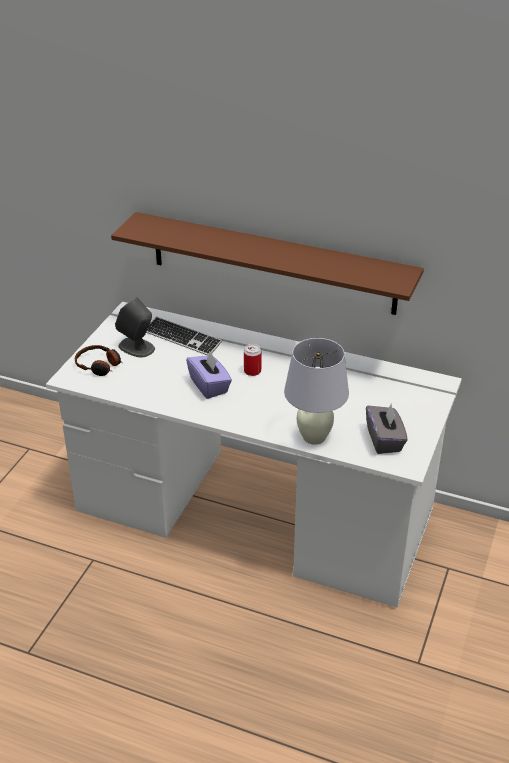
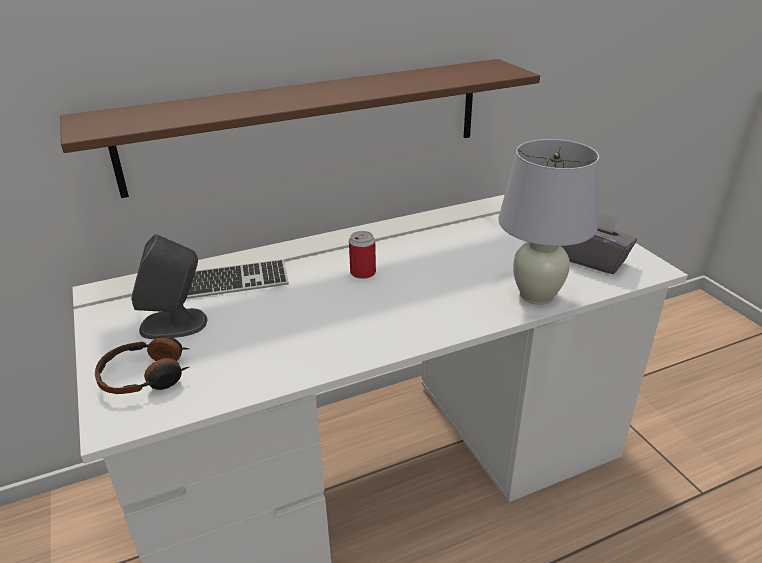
camera: 45 degrees left, 5 degrees down
purple tissue box [186,351,232,399] -> none

